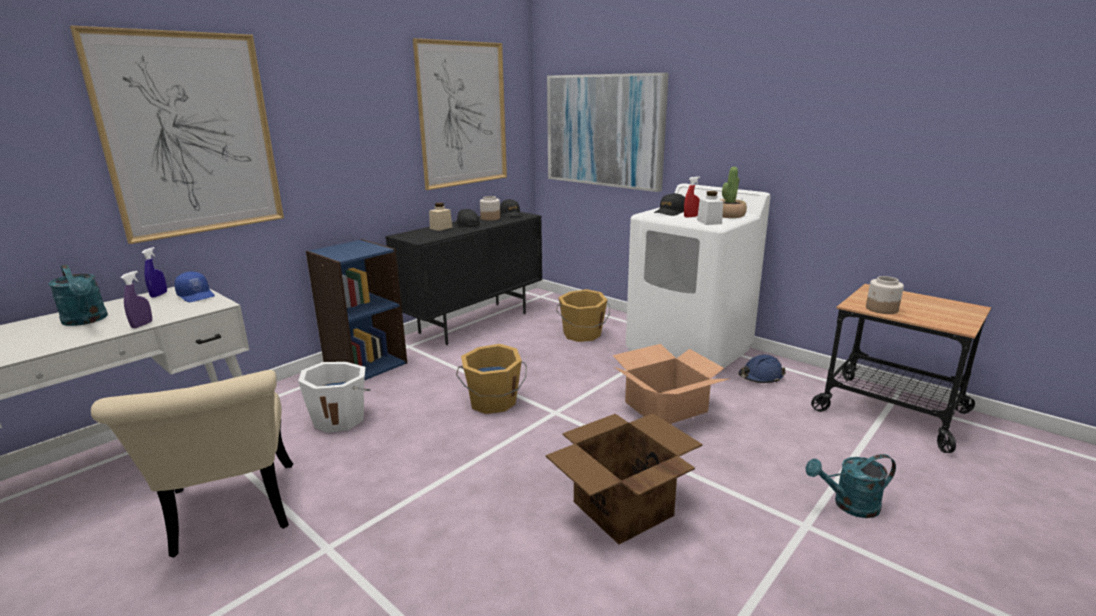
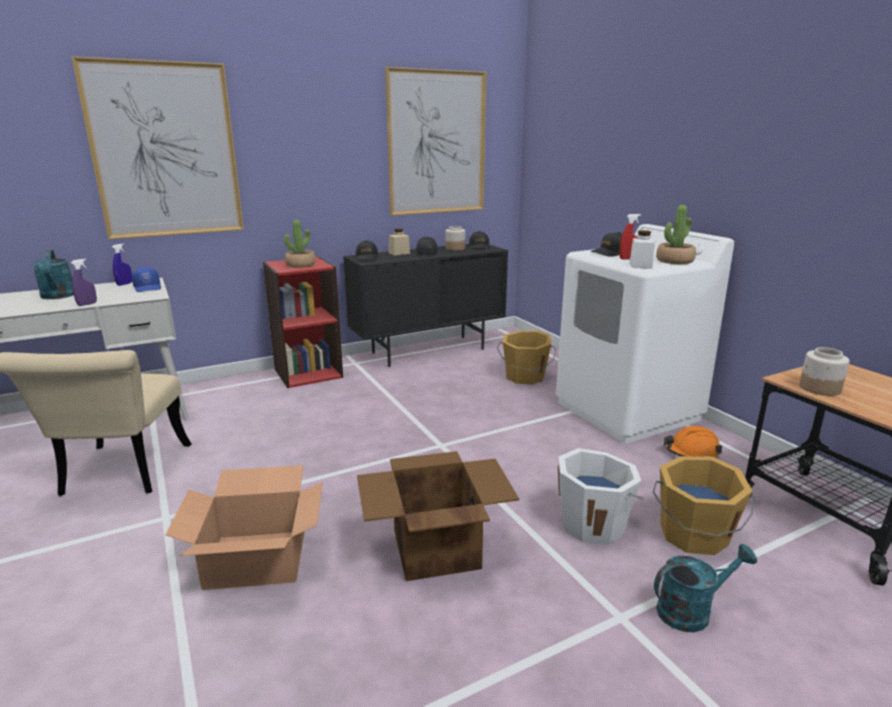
camera: 20 degrees right, 0 degrees up
white bucket [298,362,370,433] -> white bucket moved to [558,448,644,545]
blue bookcase [306,239,407,380] -> red bookcase [263,257,343,388]
orange bucket [456,344,527,414] -> orange bucket moved to [653,456,755,555]
picture [547,73,669,192] -> none
cardboard box [613,344,729,424] -> cardboard box moved to [166,465,323,590]
blue hard hat [738,355,786,383] -> orange hard hat [664,426,722,457]
turquoise watering can [805,454,896,518] -> turquoise watering can turned 150 degrees clockwise [654,544,757,632]
none -> potted plant [284,220,316,268]
none -> black cap [356,240,378,260]

